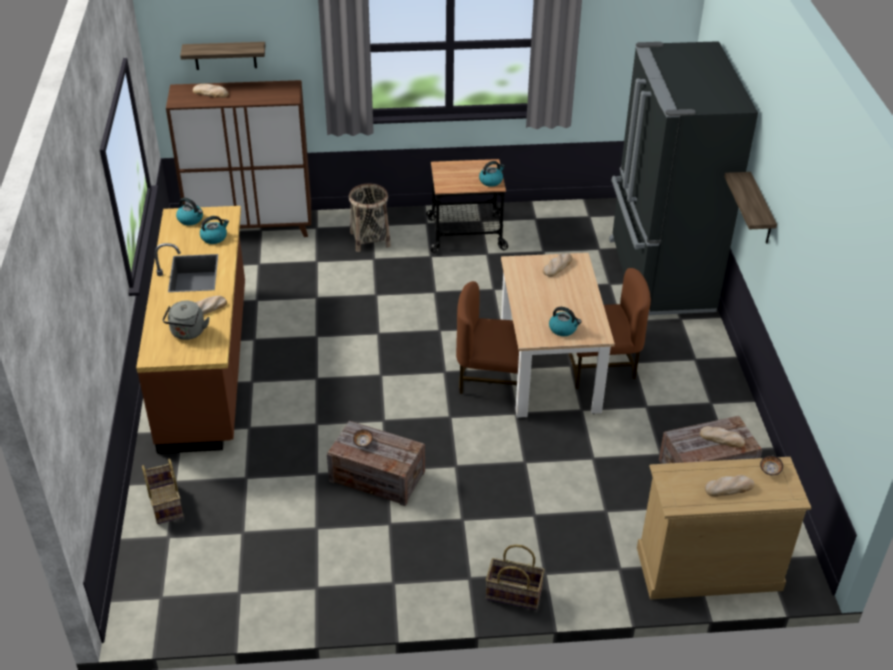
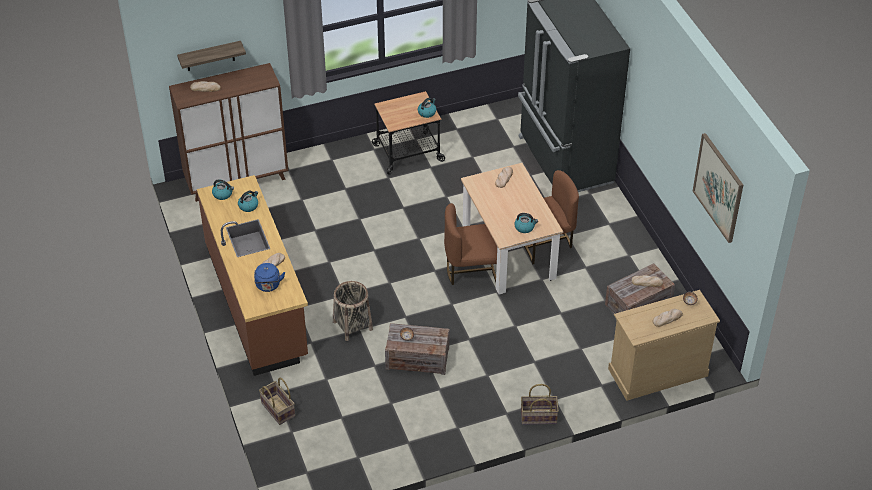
camera: 15 degrees left, 5 degrees up
grey kettle [162,301,210,340] -> blue kettle [254,263,285,292]
basket [349,183,391,252] -> basket moved to [333,281,373,341]
shelf [724,172,777,244] -> none
none -> picture [693,133,743,243]

